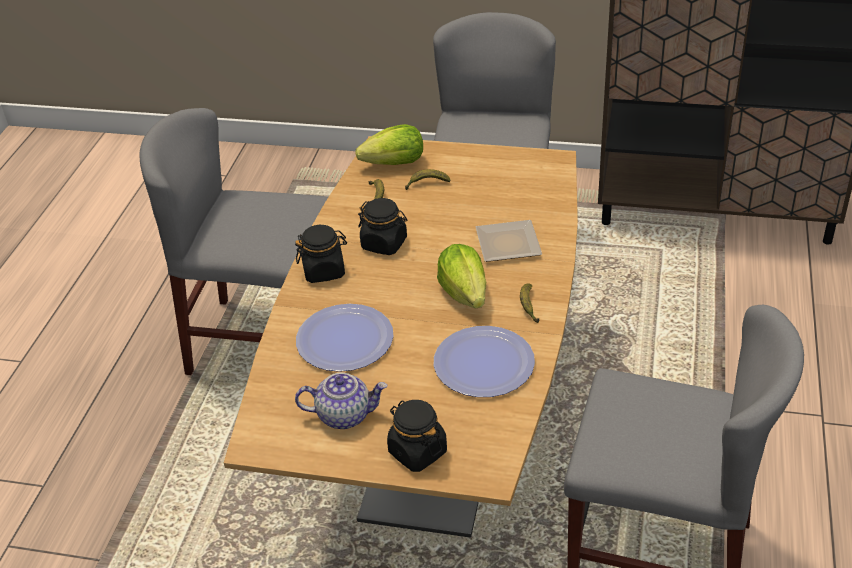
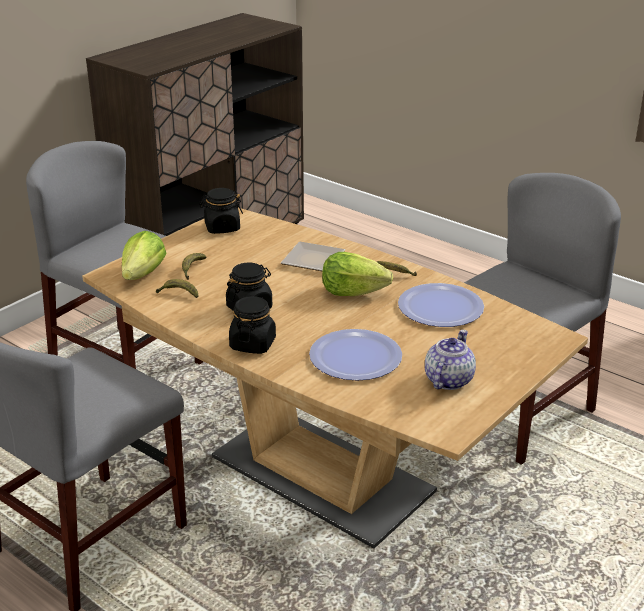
camera: 65 degrees left, 10 degrees down
black jar [387,400,447,472] -> black jar moved to [199,188,243,234]

